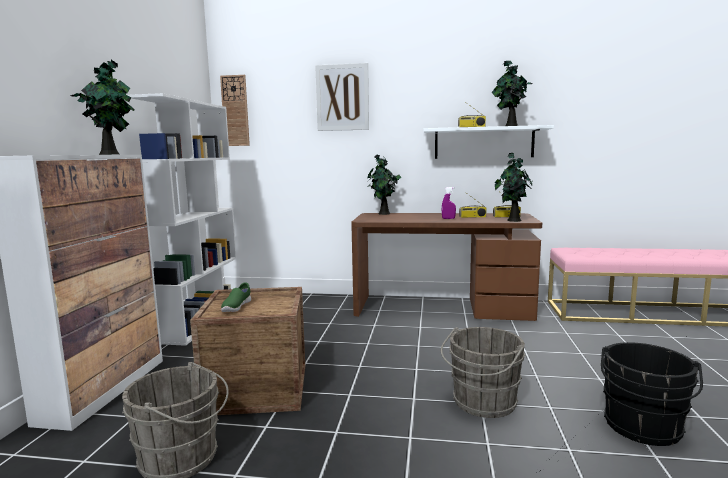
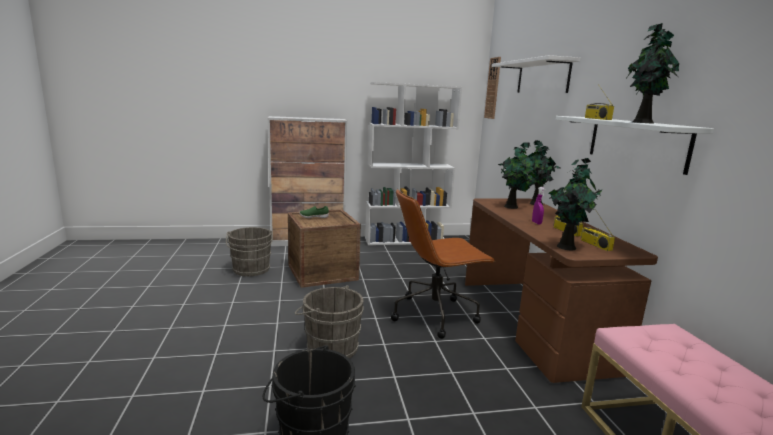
camera: 70 degrees right, 5 degrees up
potted plant [71,60,134,155] -> potted plant moved to [498,142,538,209]
picture [315,63,369,131] -> white shelf [492,55,580,93]
none -> brown office chair [391,189,496,339]

